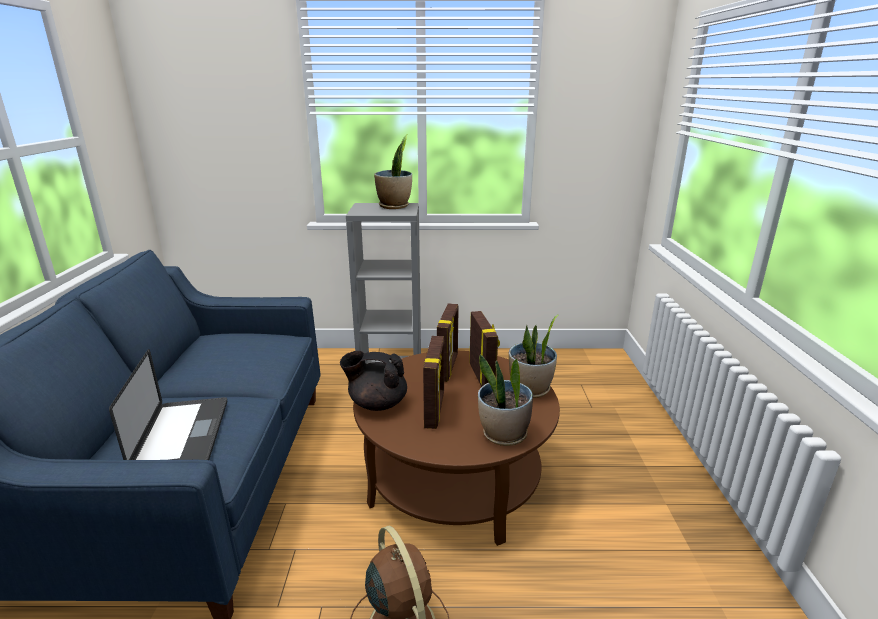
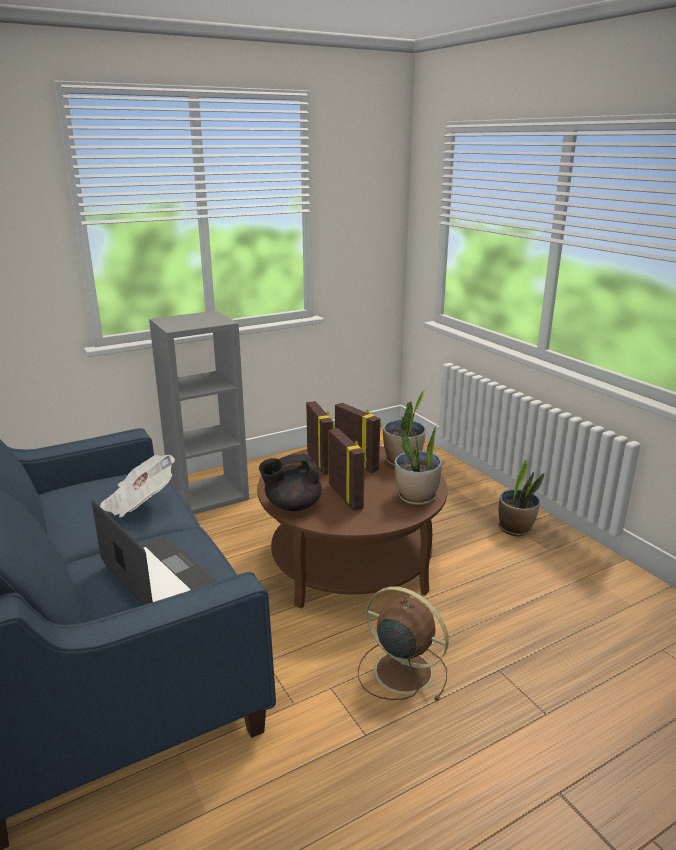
camera: 30 degrees left, 0 degrees up
potted plant [374,135,412,209] -> potted plant moved to [499,458,545,536]
none -> newspaper [100,455,175,517]

